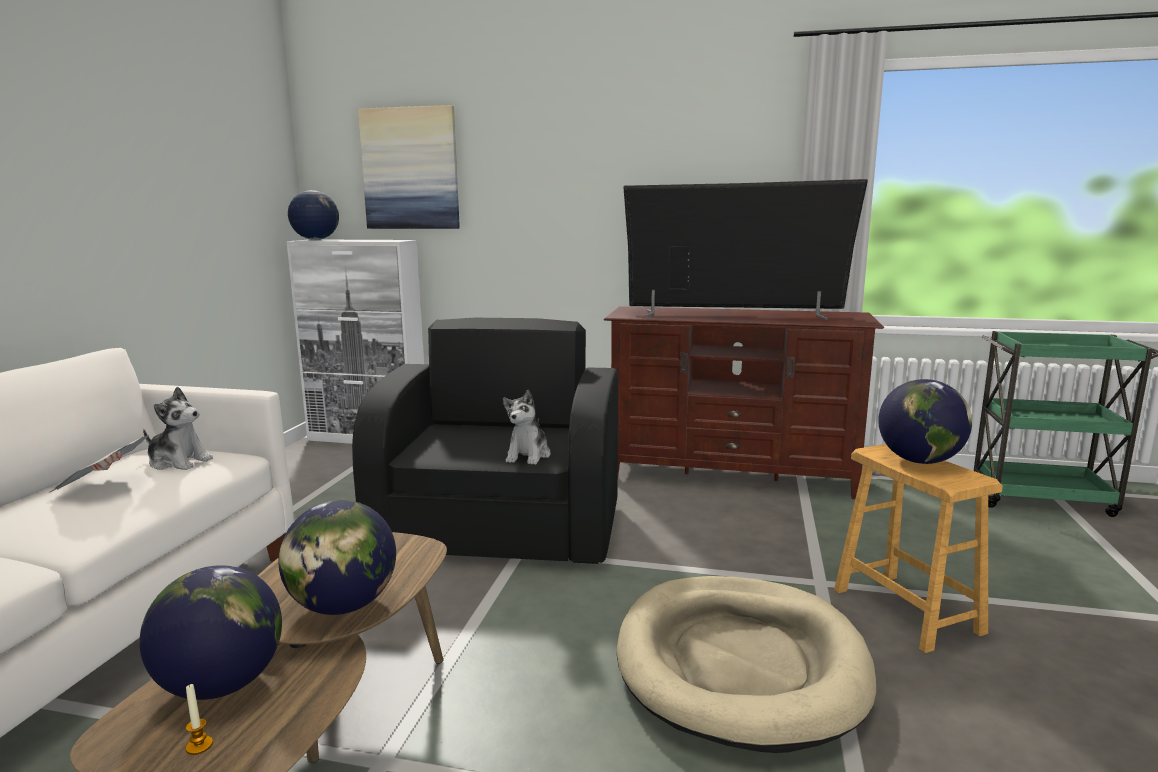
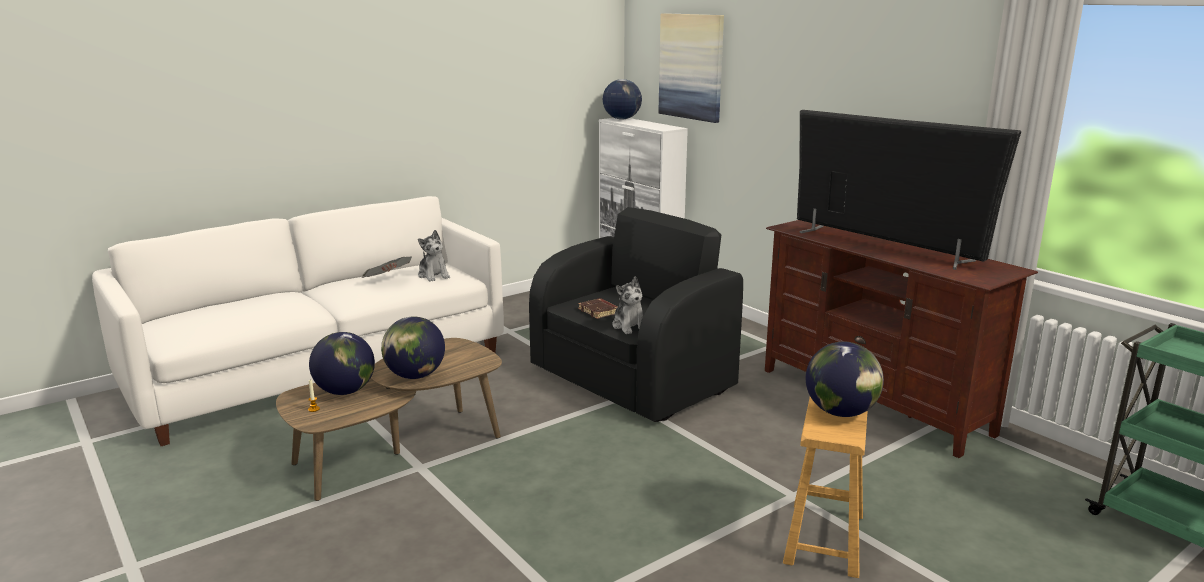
camera: 40 degrees right, 5 degrees up
plush toy [503,390,551,465] -> plush toy turned 75 degrees counterclockwise [612,276,643,334]
beige dog bed [617,576,876,753] -> none
none -> brown book [578,298,618,319]

